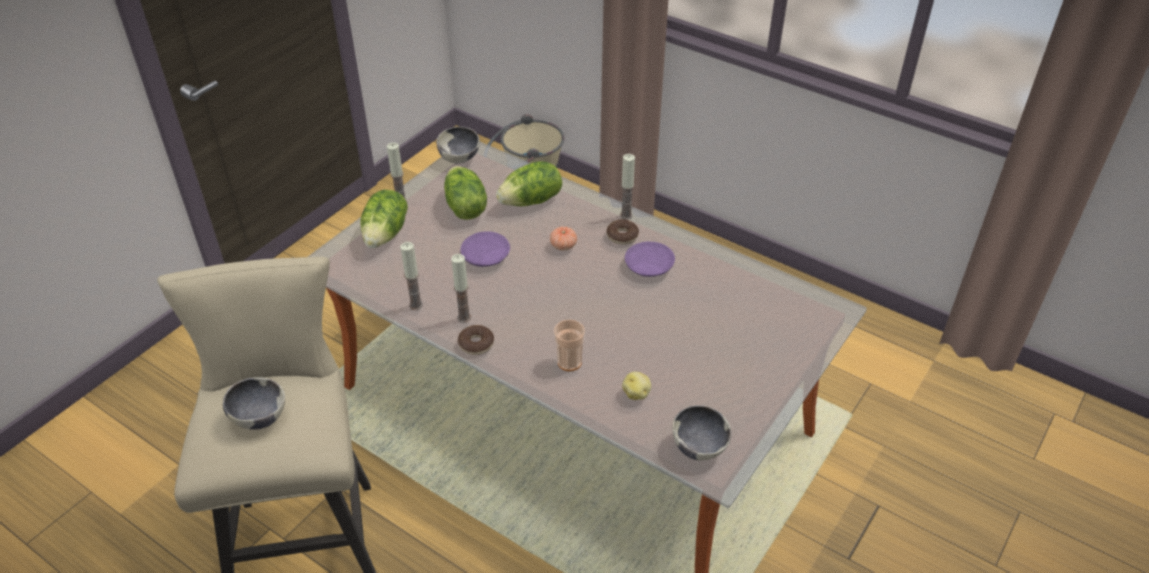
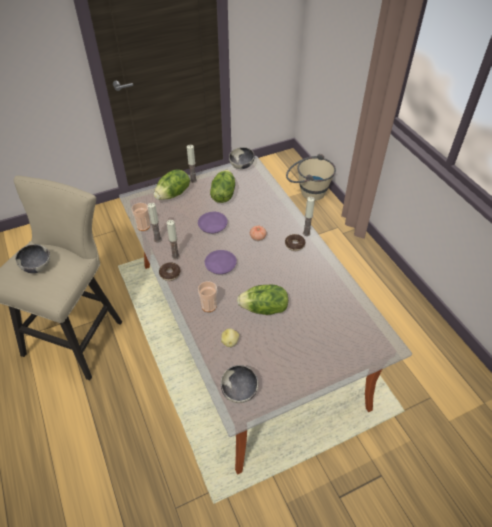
camera: 30 degrees right, 5 degrees up
lettuce [496,162,562,206] -> lettuce moved to [237,284,288,315]
purple plate [625,242,675,277] -> purple plate moved to [205,250,237,274]
none -> cup [131,203,150,231]

